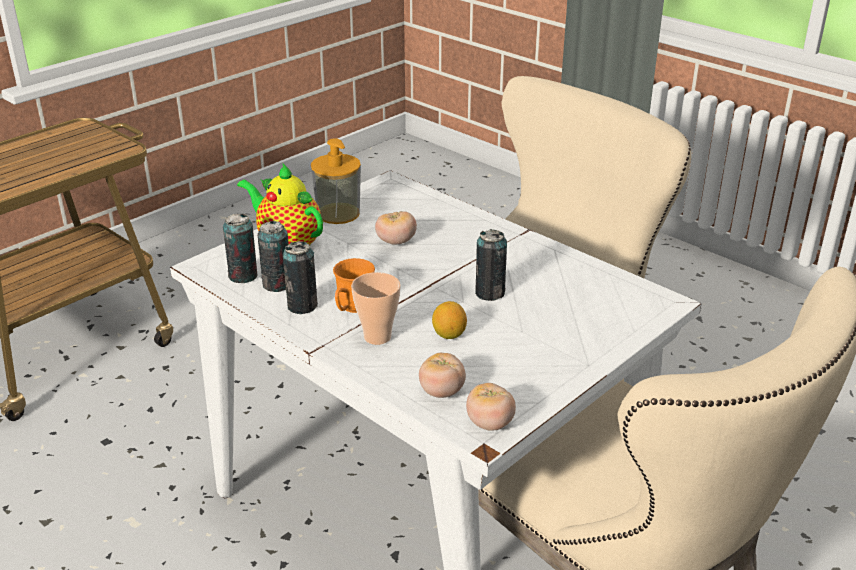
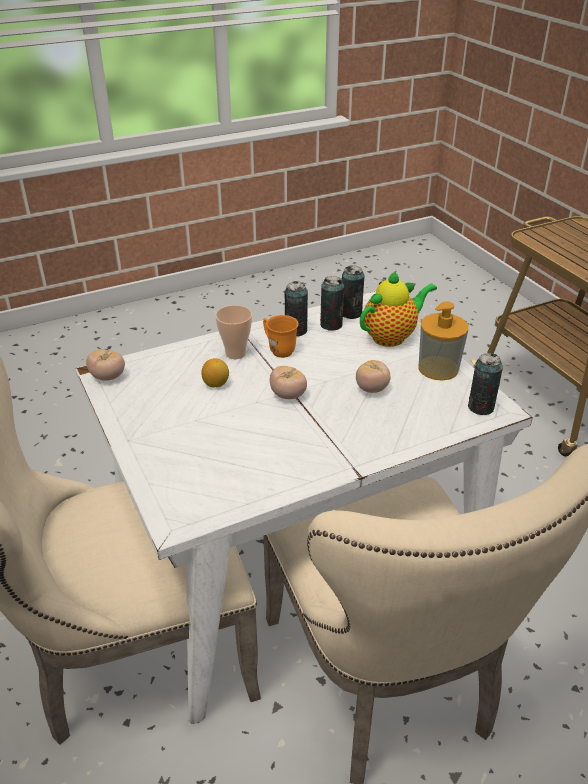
camera: 110 degrees right, 5 degrees up
tomato [419,353,466,398] -> tomato moved to [270,366,307,399]
can [475,229,507,301] -> can moved to [468,353,503,415]

